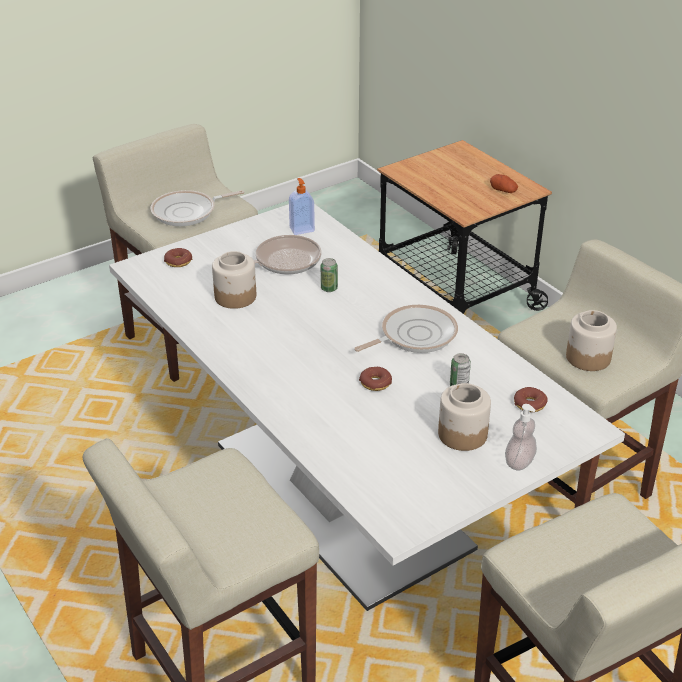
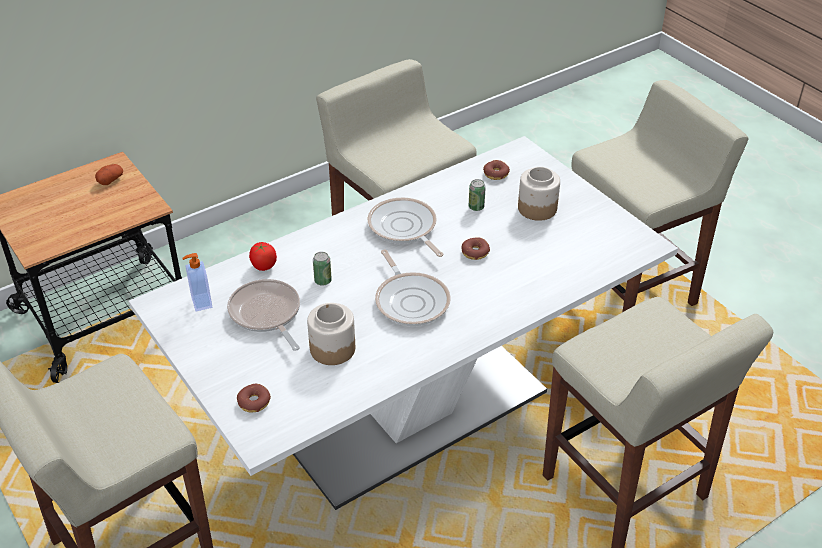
camera: 90 degrees left, 5 degrees up
frying pan [151,190,244,226] -> frying pan moved to [375,249,451,326]
soap dispenser [505,404,537,470] -> none
jar [566,310,617,371] -> none
none -> tomato [249,242,277,271]

